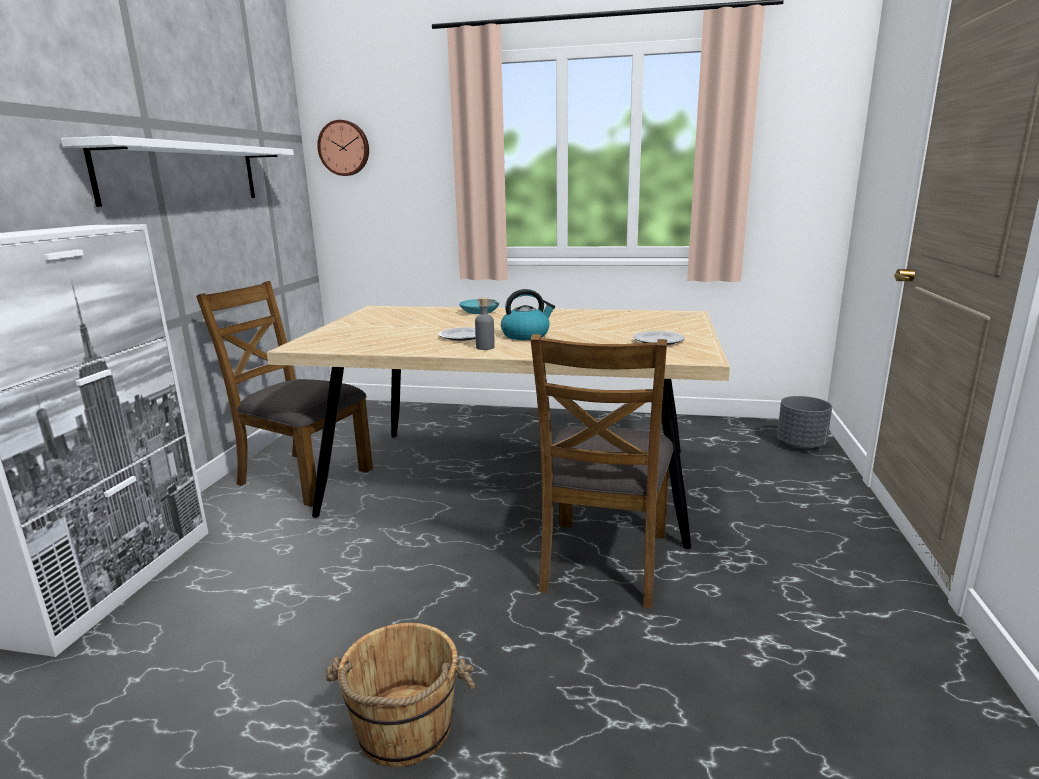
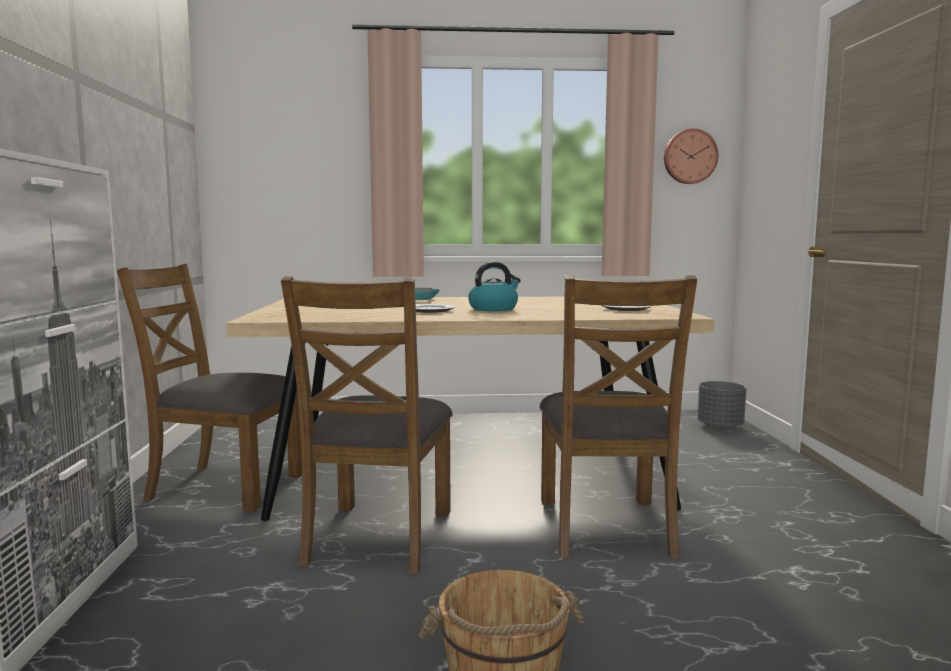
camera: 15 degrees left, 10 degrees down
white shelf [61,136,294,207] -> none
wall clock [317,120,369,176] -> wall clock moved to [664,129,718,184]
grey bottle [475,298,495,350] -> none
none -> brown chair [281,277,453,574]

